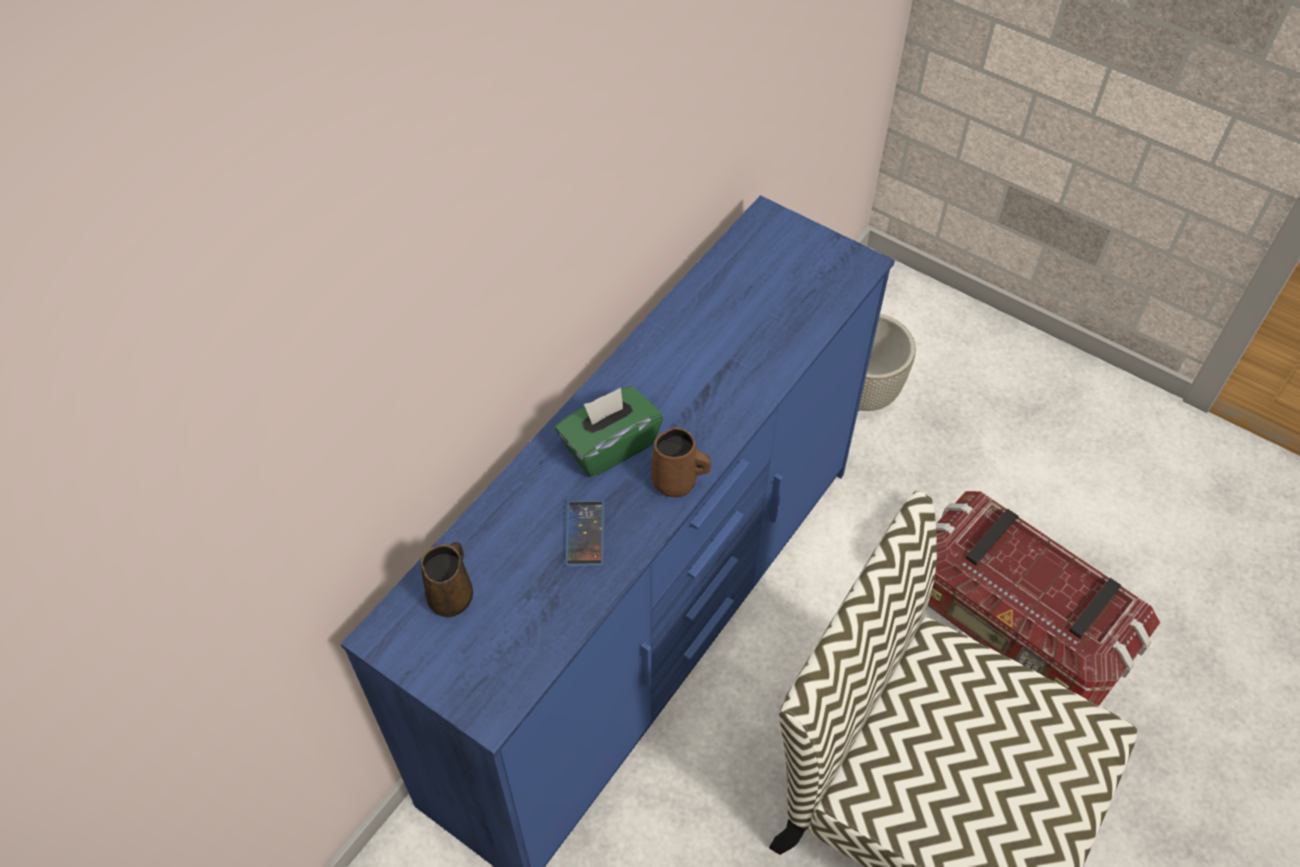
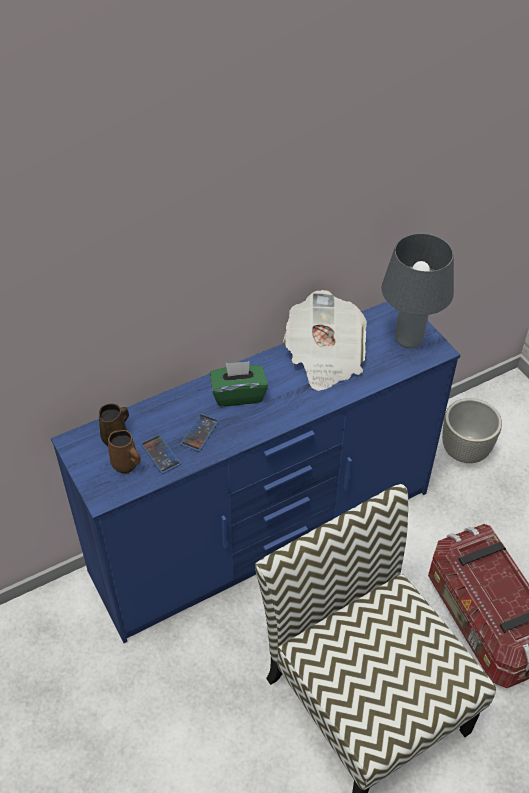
camera: 25 degrees right, 5 degrees down
brown mug [651,427,711,498] -> brown mug moved to [108,430,141,473]
none -> phone [141,435,181,474]
none -> newspaper [283,290,367,391]
none -> grey table lamp [382,233,454,349]

